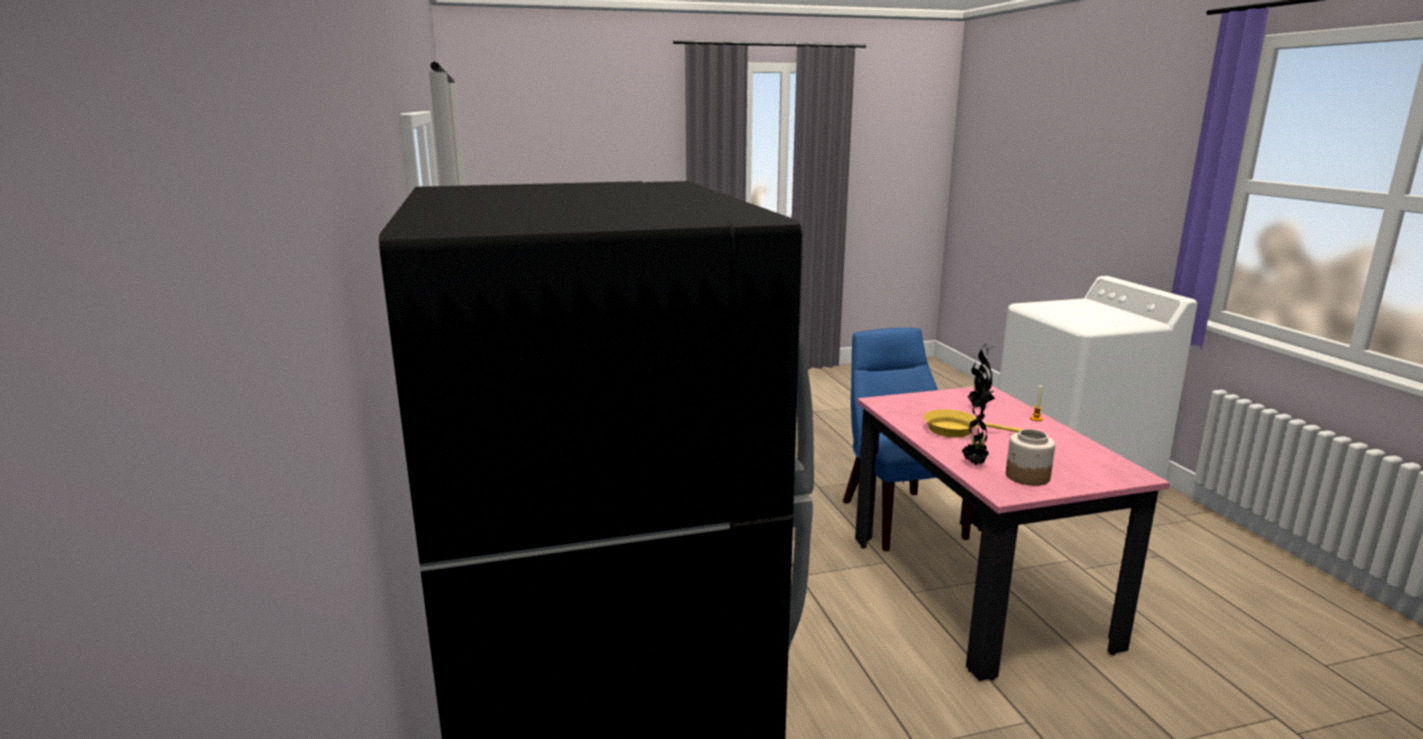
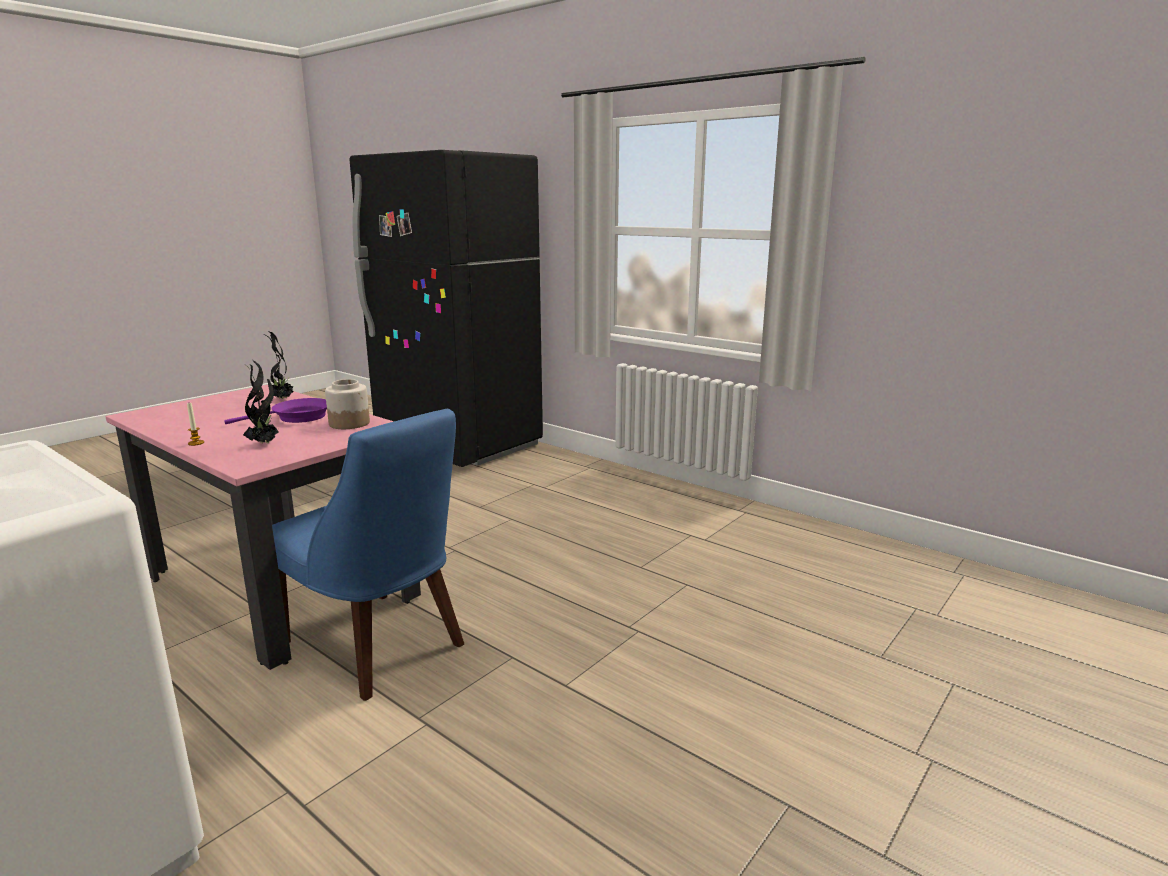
camera: 145 degrees right, 0 degrees up
yellow frying pan [923,409,1022,438] -> purple frying pan [224,398,327,424]
jar [1006,429,1055,486] -> jar moved to [325,379,370,429]

